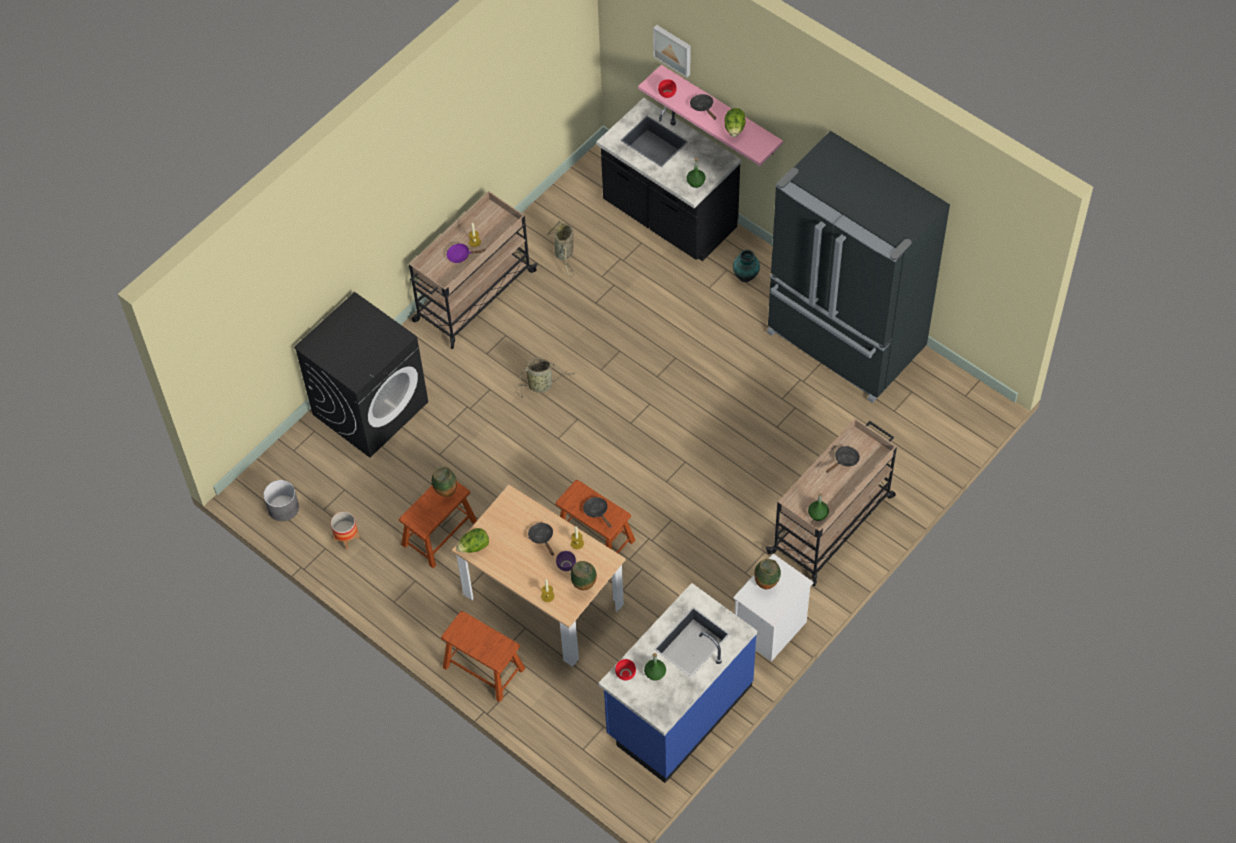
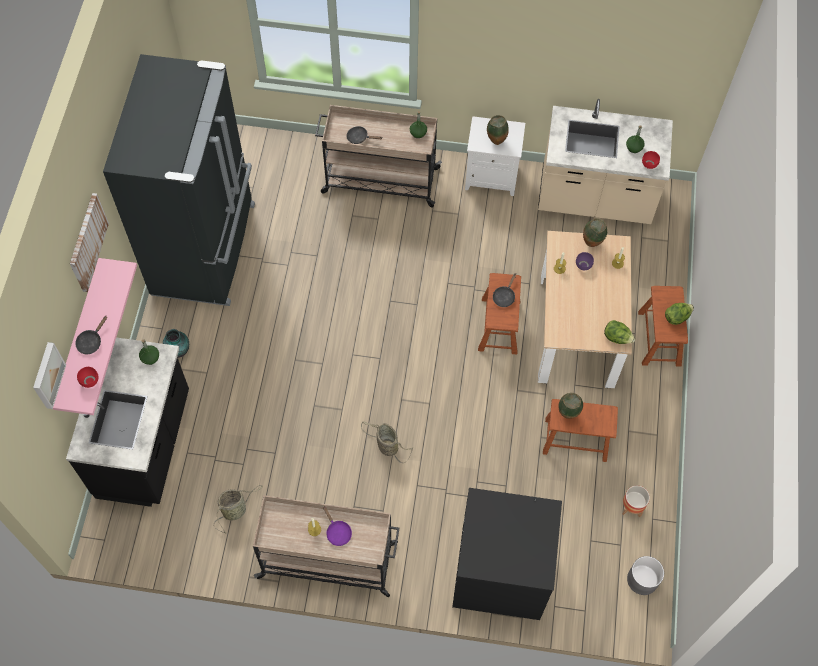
camera: 125 degrees left, 5 degrees up
black frying pan [528,523,554,556] -> none
blue counter [599,583,757,783] -> beige counter [538,99,673,224]
lettuce [724,108,746,137] -> lettuce moved to [665,303,694,325]
none -> picture [70,193,109,292]

